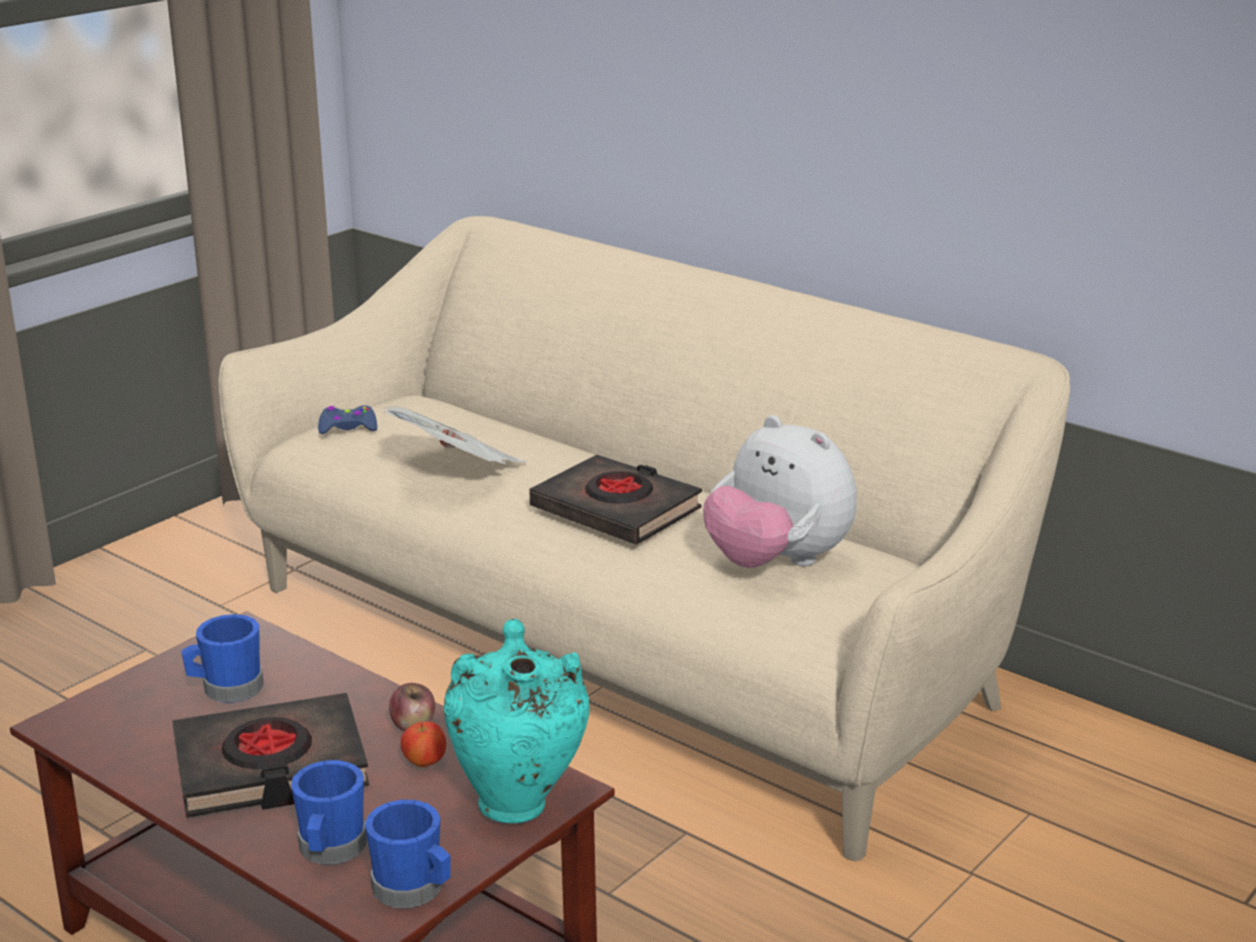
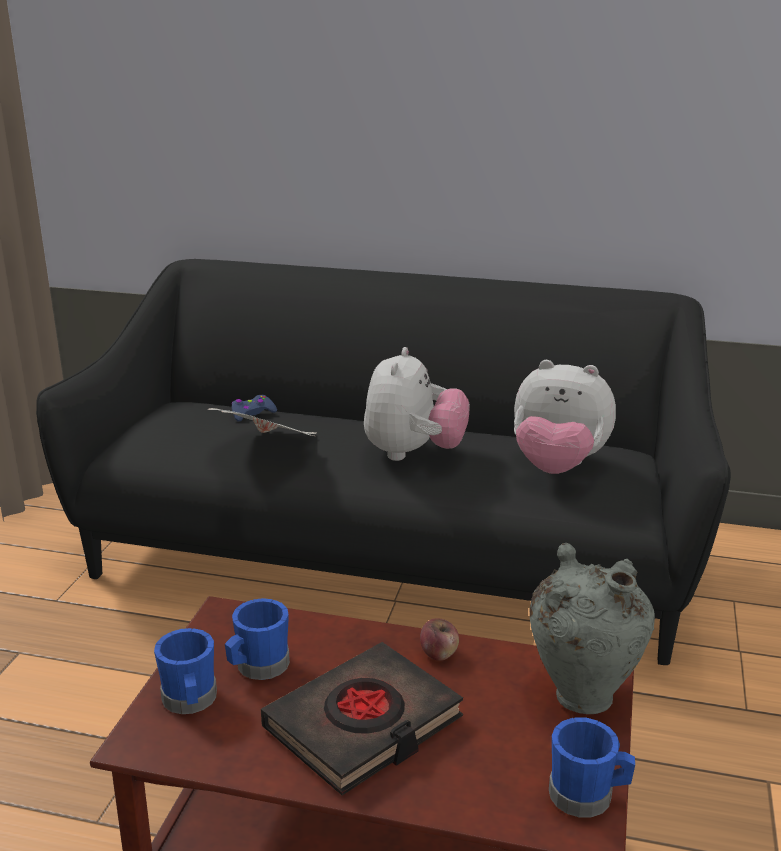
camera: 25 degrees left, 0 degrees up
beige sofa [218,216,1070,861] -> black sofa [36,259,731,665]
blue mug [291,760,367,865] -> blue mug moved to [154,628,217,714]
blue game controller [318,405,377,434] -> blue game controller moved to [231,395,277,421]
apple [400,722,446,767] -> none
turquoise vase [444,619,590,823] -> grey vase [530,543,655,714]
black book [529,455,702,545] -> plush toy [364,347,470,461]

